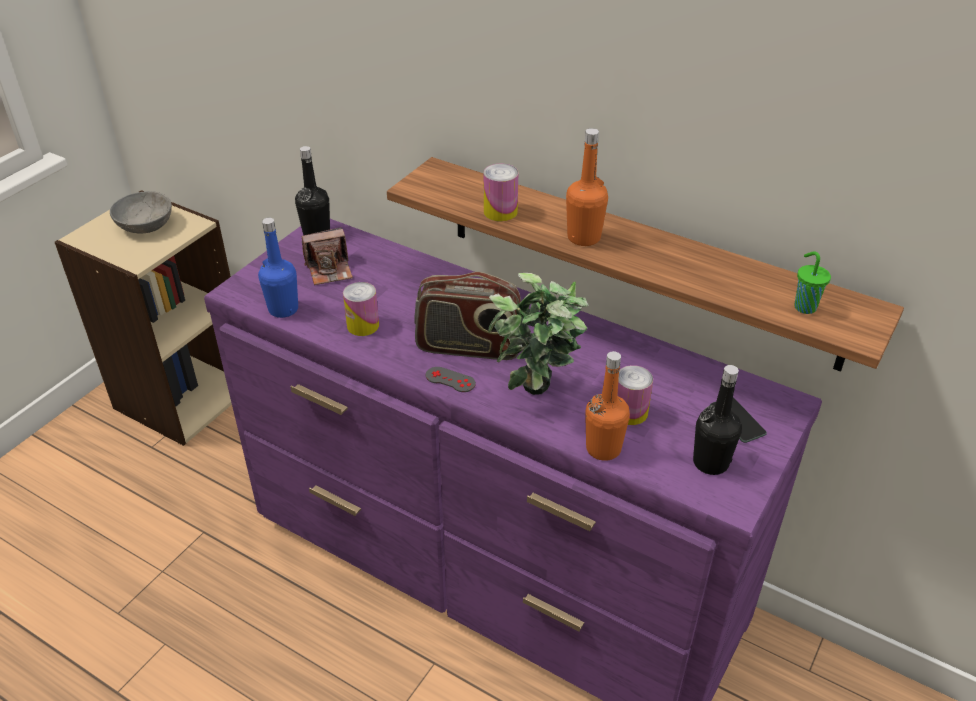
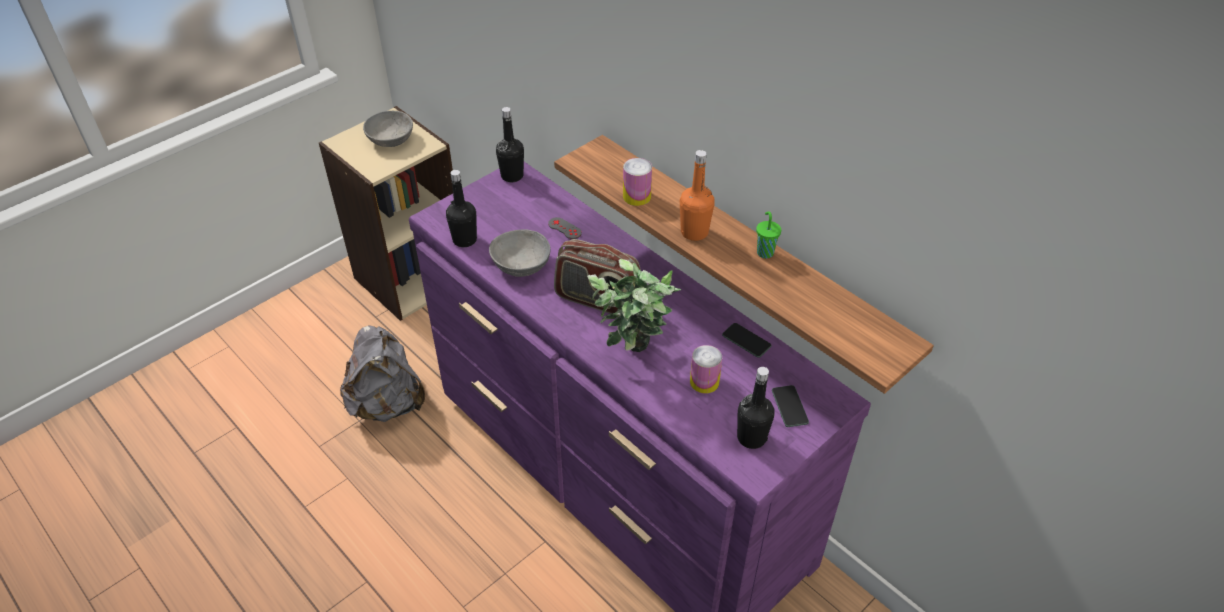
camera: 15 degrees right, 5 degrees up
blue bottle [258,218,298,318] -> black bottle [446,170,477,247]
camera [302,227,353,285] -> none
can [343,282,379,336] -> grey bowl [489,230,551,277]
grey game controller [426,367,476,392] -> grey game controller moved to [548,217,582,239]
orange bottle [585,351,630,461] -> none
green cup [794,251,831,314] -> green cup moved to [756,211,781,258]
none -> grey backpack [340,325,425,422]
none -> phone [722,323,772,358]

